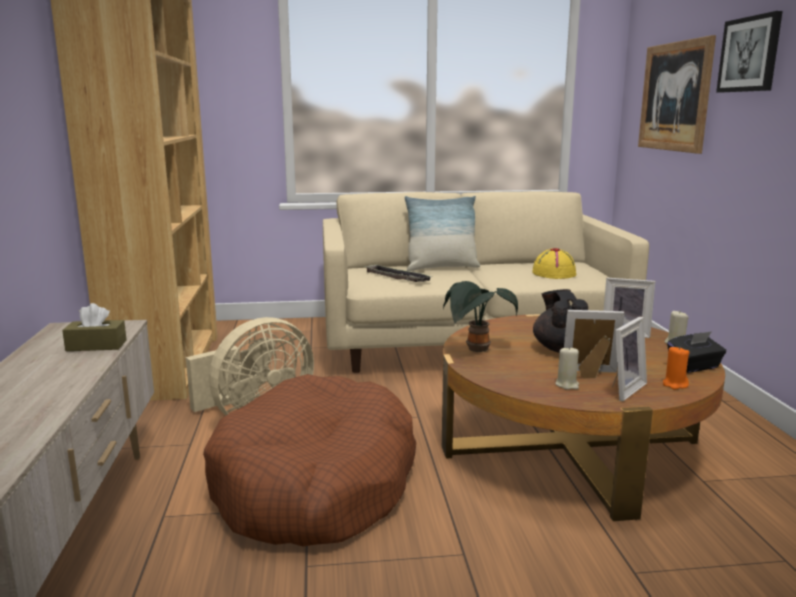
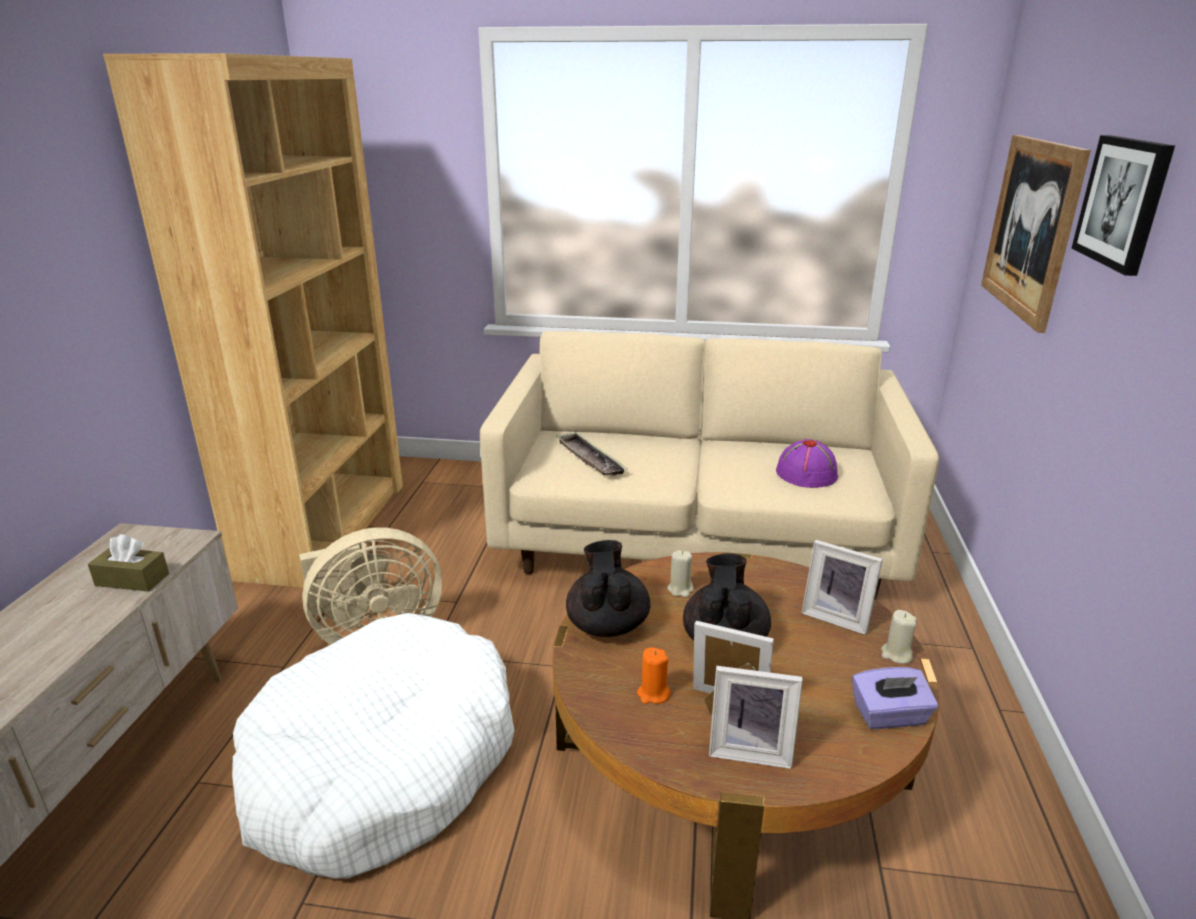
camera: 15 degrees right, 10 degrees up
brown dog bed [203,374,416,546] -> white dog bed [232,613,514,879]
pillow [404,196,480,271] -> none
potted plant [443,281,518,352] -> black teapot [566,540,650,637]
yellow hat [532,248,577,279] -> purple hat [776,439,838,488]
beige candle [555,346,579,390] -> beige candle moved to [667,550,694,597]
picture frame [612,316,647,401] -> picture frame turned 45 degrees clockwise [709,666,803,769]
orange candle [663,346,689,390] -> orange candle moved to [637,648,671,704]
black tissue box [667,331,726,373] -> purple tissue box [852,667,938,729]

